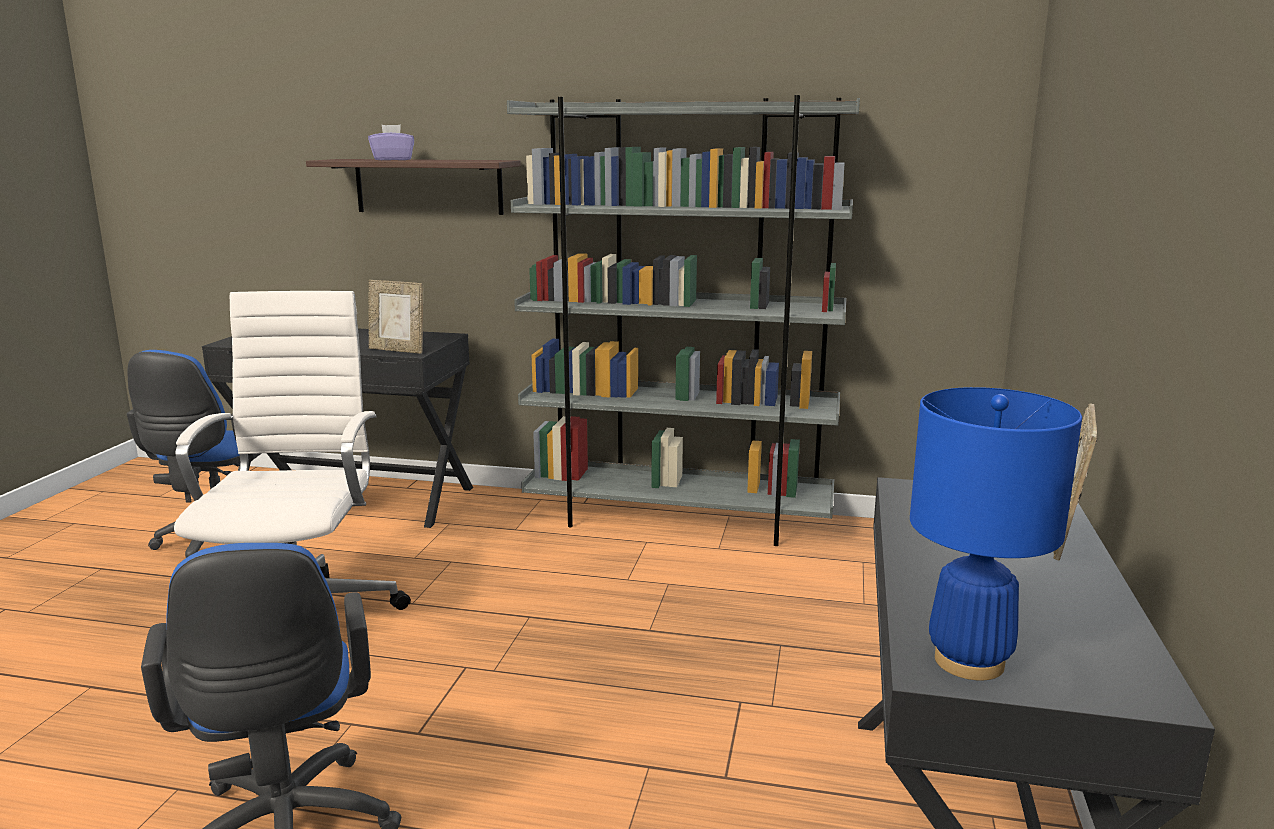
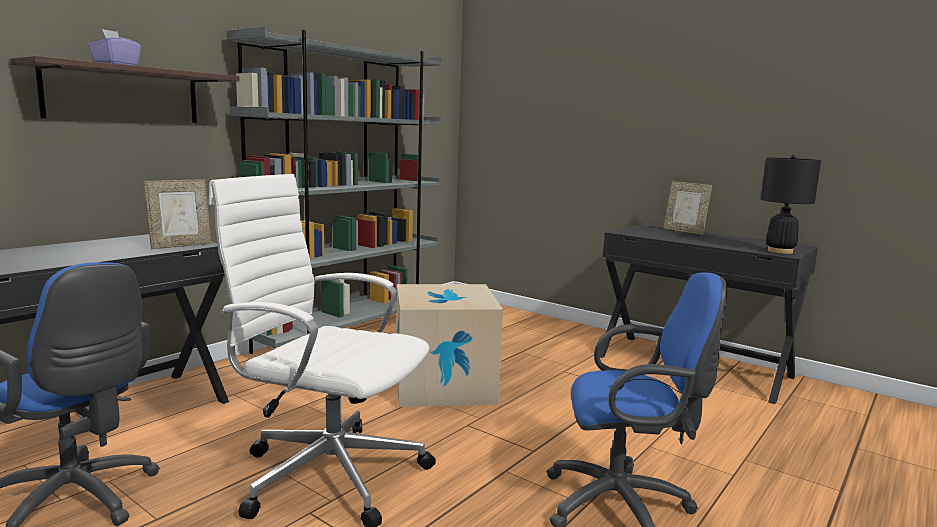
camera: 65 degrees left, 5 degrees down
blue table lamp [910,387,1082,681] -> black table lamp [761,155,821,254]
none -> cardboard box [396,284,503,407]

